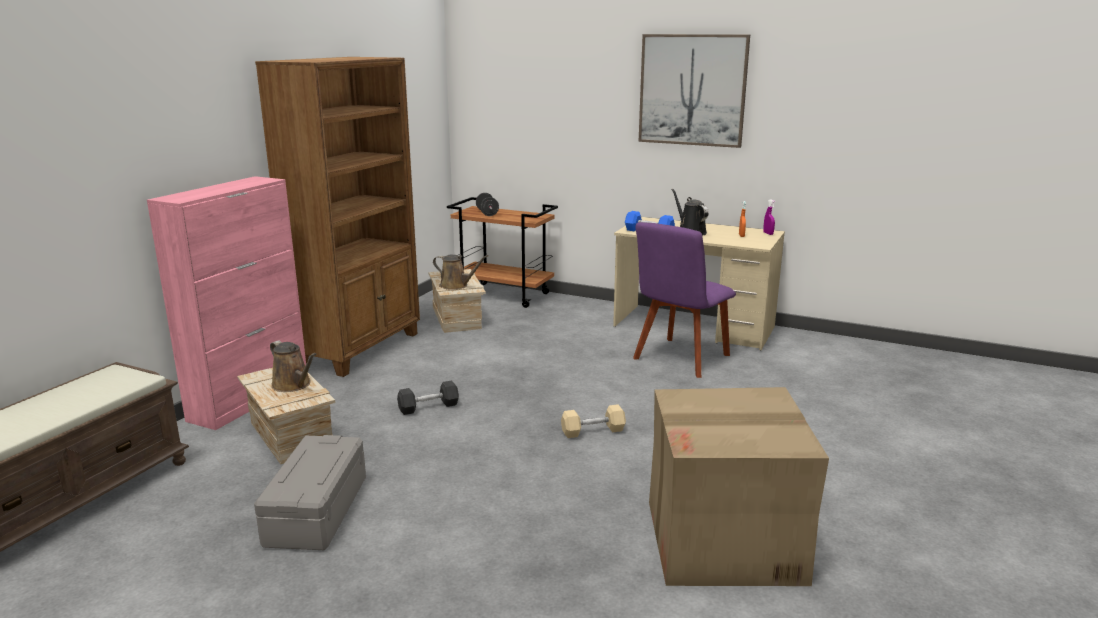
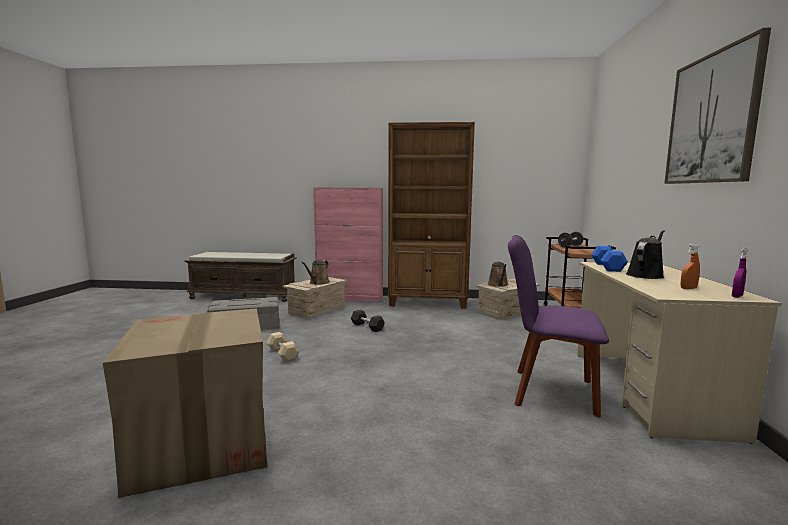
camera: 70 degrees right, 10 degrees down
beige dumbbell [561,404,626,438] -> beige dumbbell moved to [266,332,300,362]

